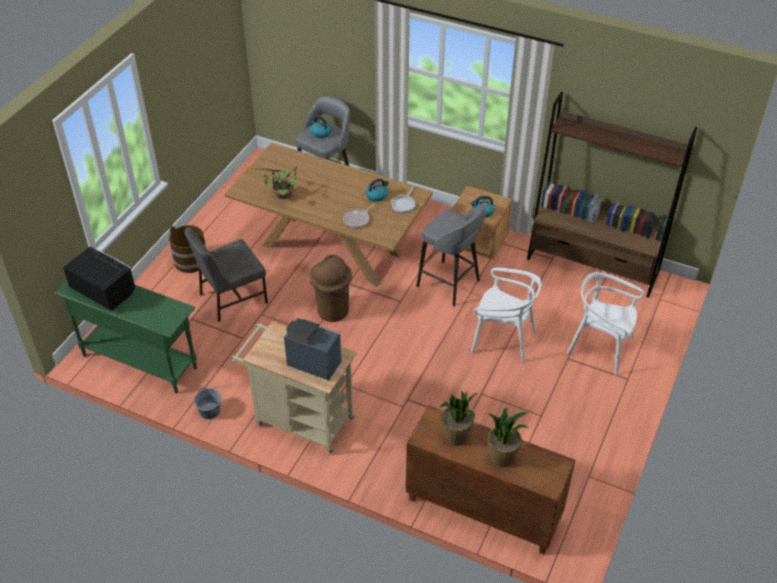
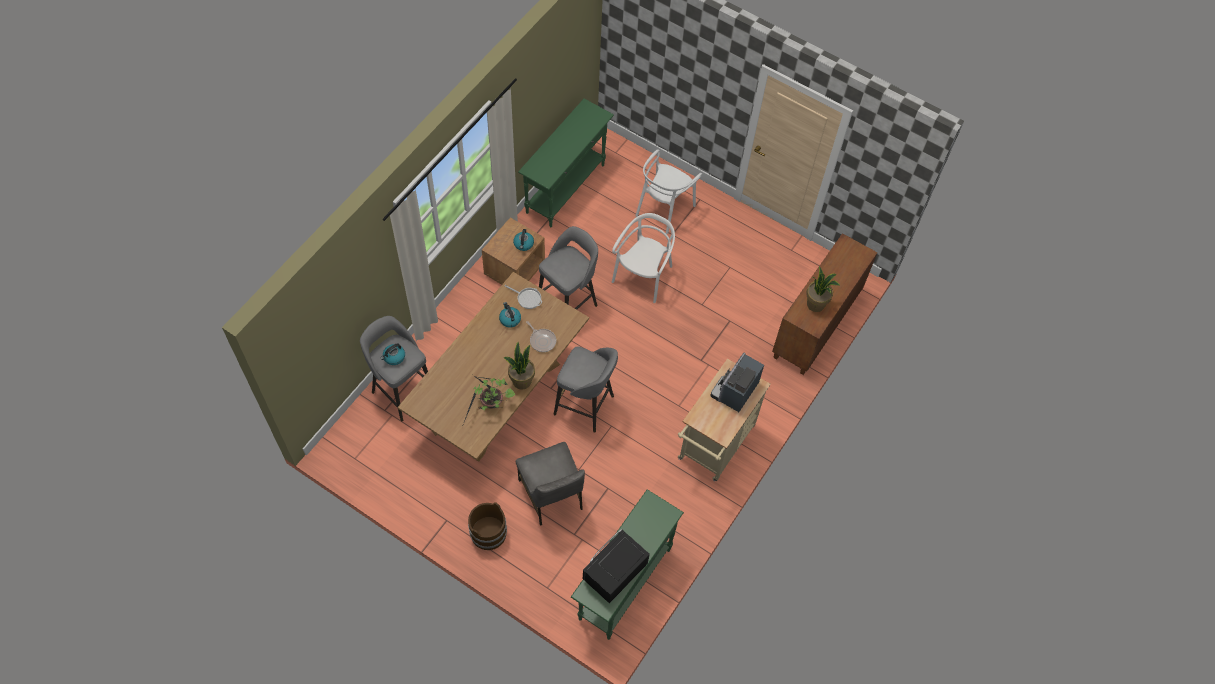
camera: 85 degrees left, 15 degrees up
grey bucket [194,388,221,419] -> none
brown trash can [309,255,352,322] -> grey stool [554,346,618,433]
potted plant [487,408,528,467] -> potted plant moved to [504,341,535,390]
brown bookcase [527,92,697,298] -> green console table [518,98,614,227]

